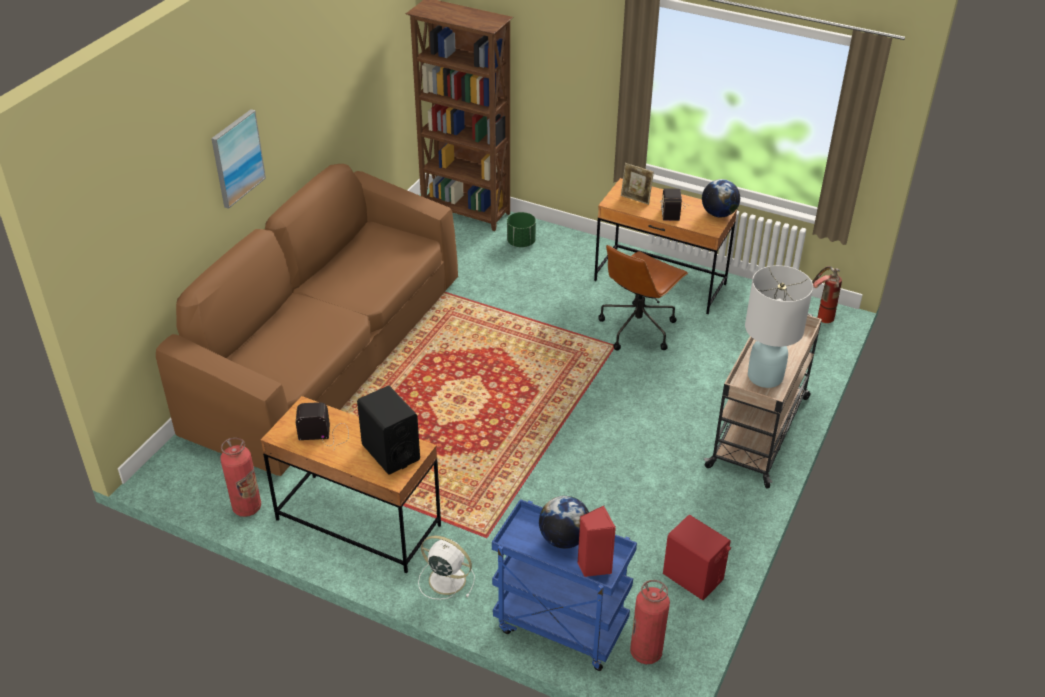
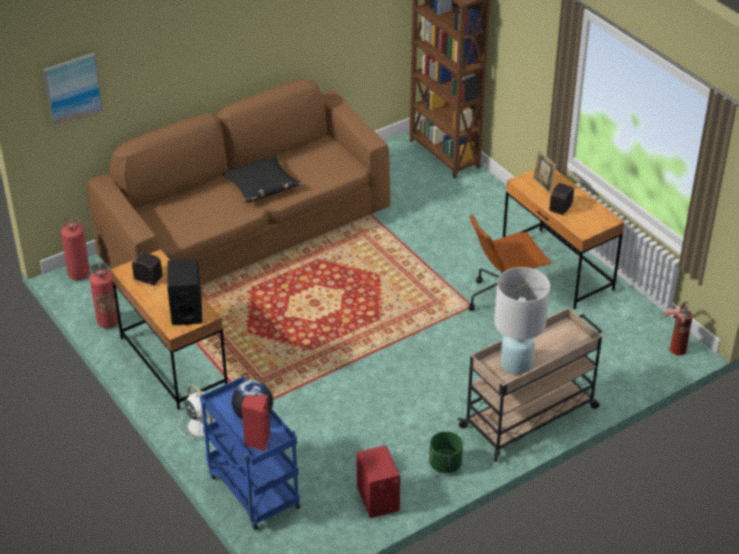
camera: 30 degrees right, 0 degrees up
picture [211,109,266,209] -> picture moved to [43,53,103,128]
green planter [507,212,536,247] -> green planter moved to [429,431,463,473]
fire extinguisher [630,580,670,664] -> fire extinguisher moved to [61,216,90,280]
globe [702,179,740,218] -> none
none -> black pillow [222,156,302,203]

